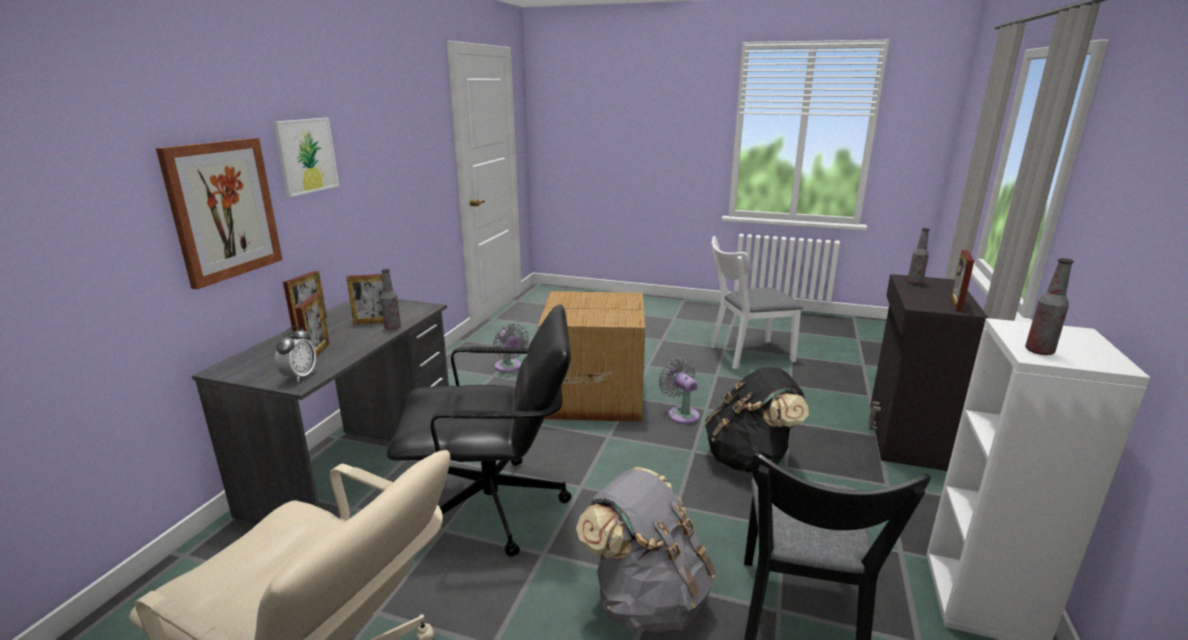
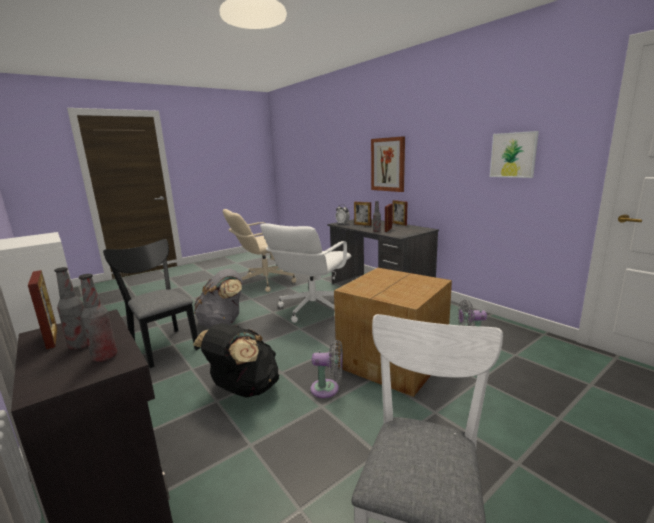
camera: 125 degrees right, 5 degrees down
picture [273,118,339,197] -> picture moved to [490,131,539,178]
black office chair [387,304,571,557] -> white office chair [260,223,352,323]
bottle [1025,258,1074,355] -> bottle moved to [54,267,88,350]

